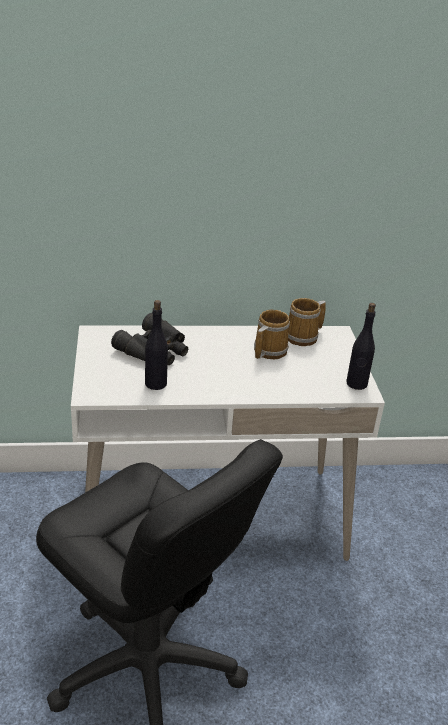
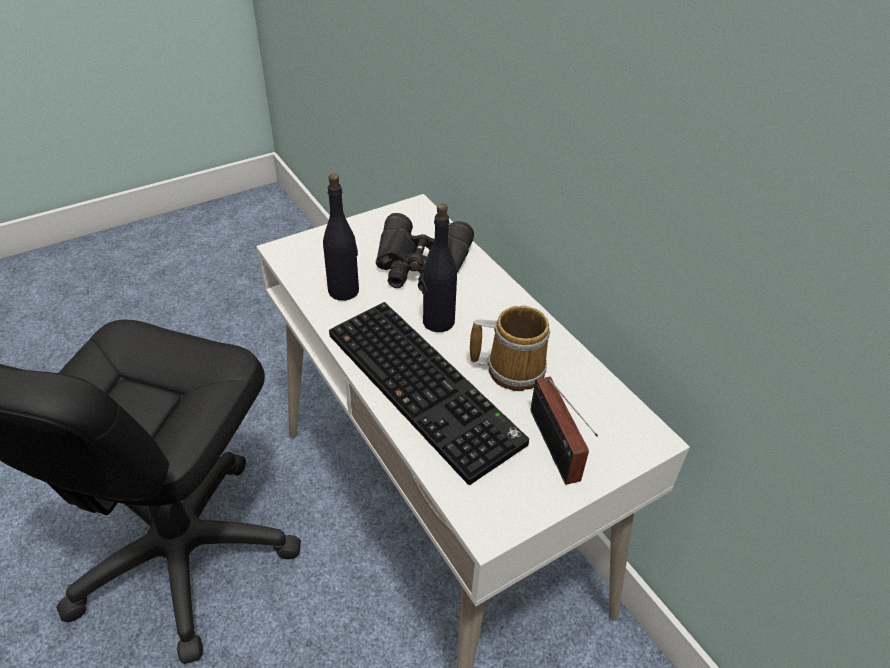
camera: 65 degrees right, 10 degrees up
mug [288,298,326,346] -> none
black bottle [346,303,376,390] -> black bottle moved to [422,203,457,332]
none -> keyboard [329,302,529,485]
none -> radio [531,377,598,485]

